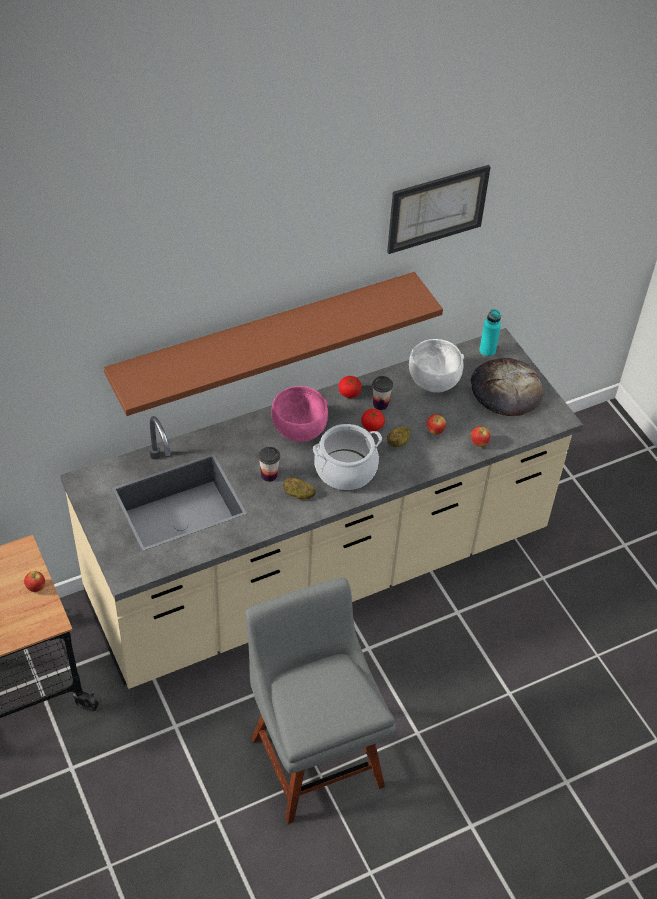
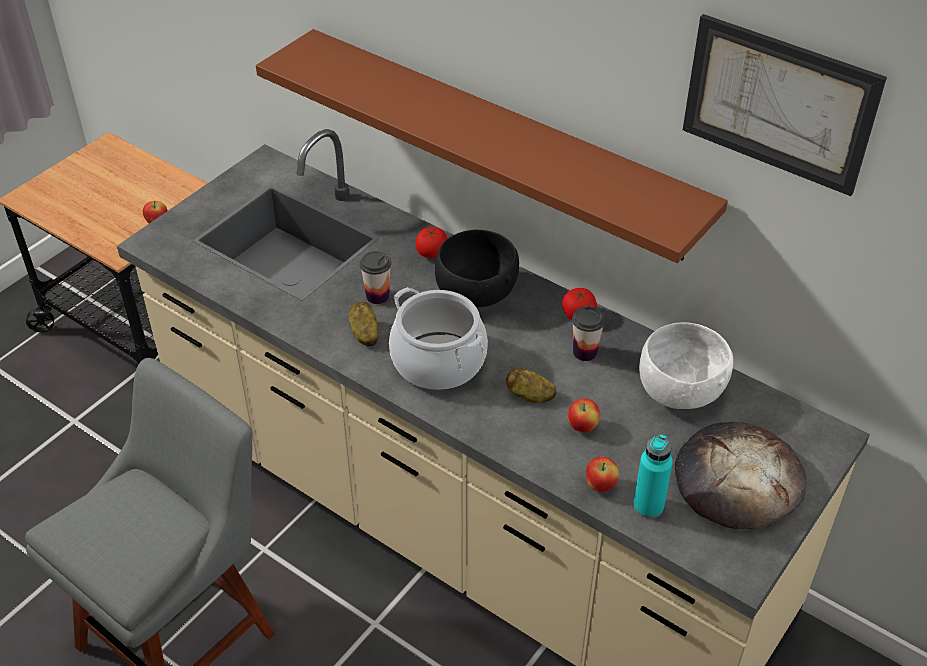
camera: 65 degrees right, 5 degrees down
pink bowl [271,386,328,442] -> black bowl [435,230,519,308]
tomato [361,409,385,431] -> tomato moved to [416,227,447,258]
turquoise bottle [479,308,501,357] -> turquoise bottle moved to [633,434,673,519]

